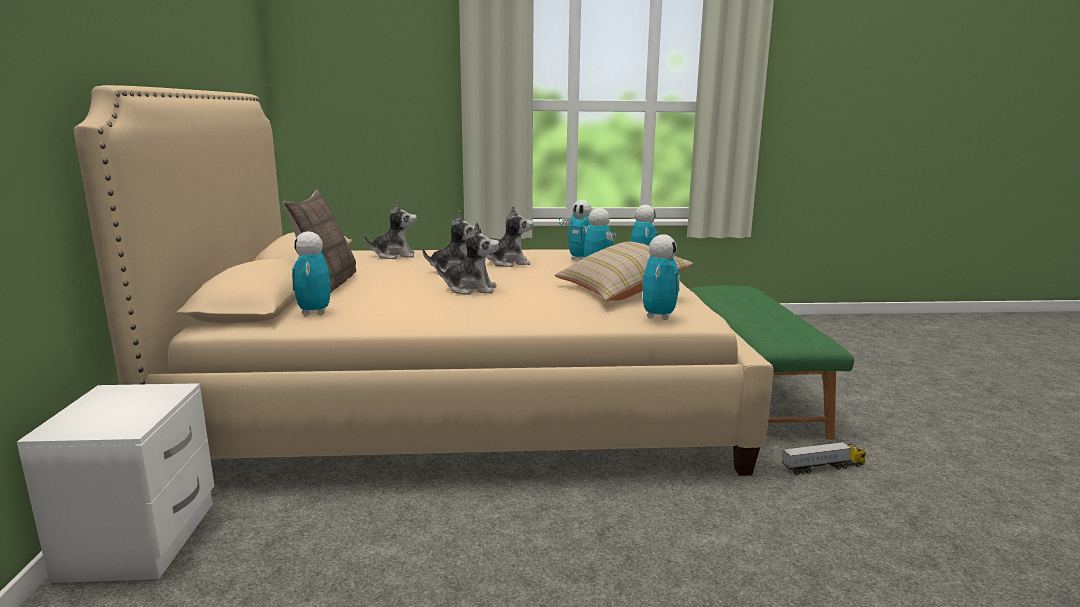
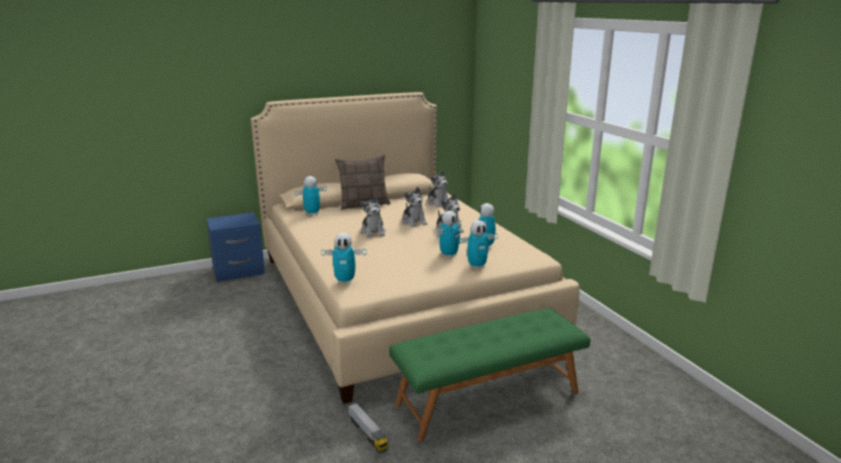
camera: 70 degrees right, 5 degrees up
white nightstand [17,383,214,583] -> blue nightstand [206,212,265,282]
beige pillow [555,242,693,301] -> none

